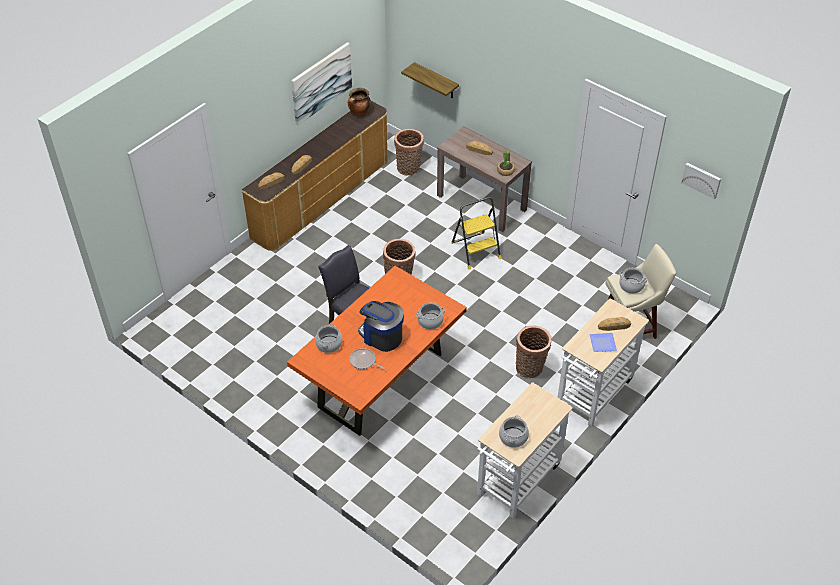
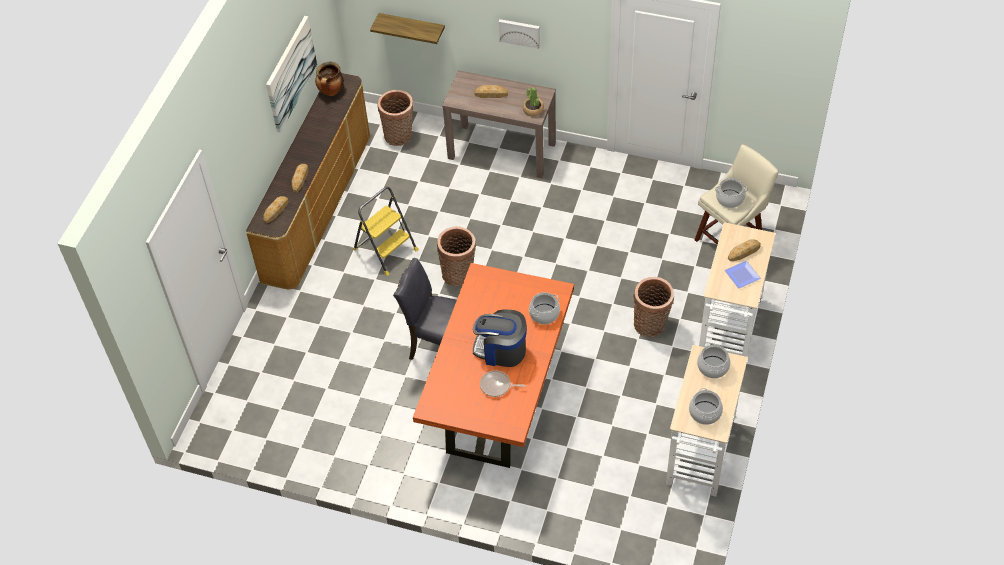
camera: 20 degrees left, 5 degrees up
cooking pot [315,324,342,353] -> cooking pot moved to [697,343,730,378]
yellow step ladder [451,197,502,270] -> yellow step ladder moved to [353,187,419,276]
picture [681,163,721,199] -> picture moved to [499,19,540,49]

